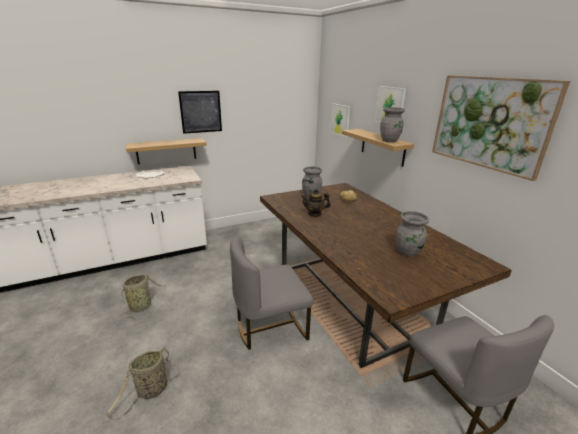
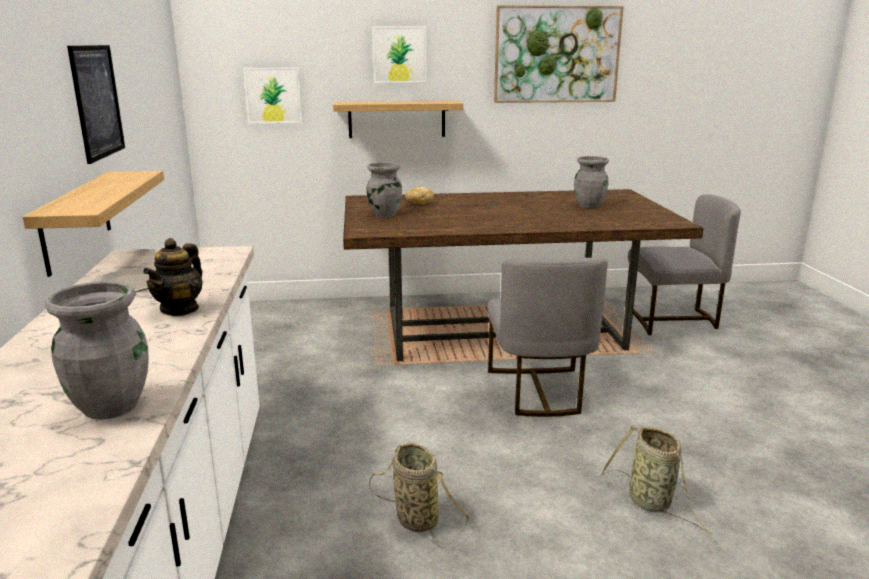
camera: 70 degrees left, 5 degrees down
teapot [301,189,331,217] -> teapot moved to [143,238,202,316]
grey vase [380,107,405,143] -> grey vase moved to [45,281,149,420]

